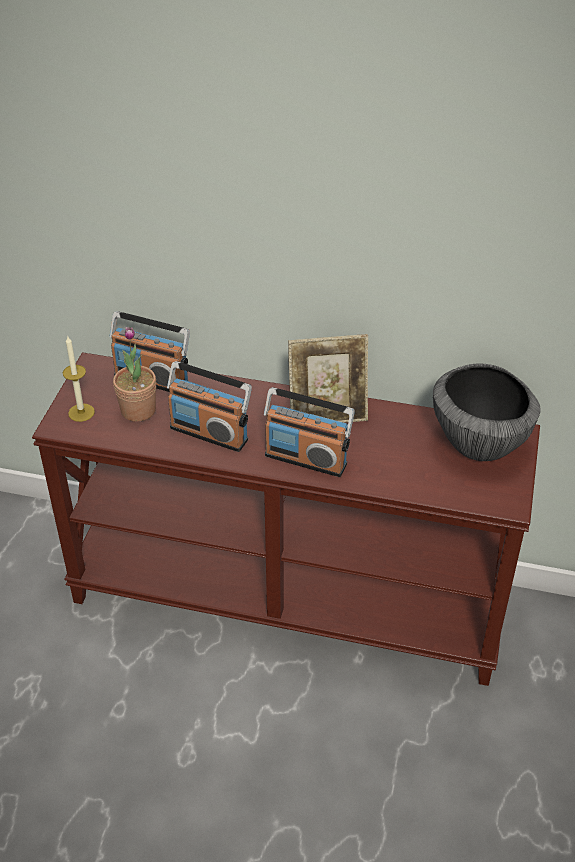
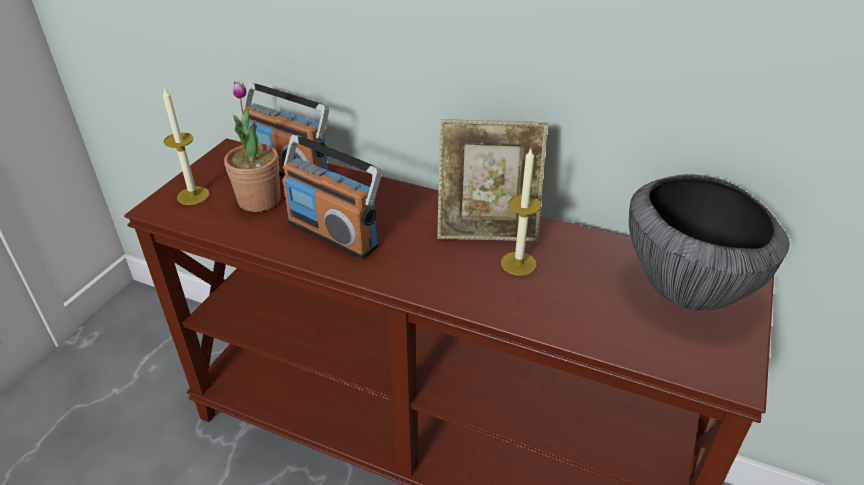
camera: 10 degrees right, 5 degrees down
radio [264,387,355,477] -> none
none -> candle [501,149,541,276]

